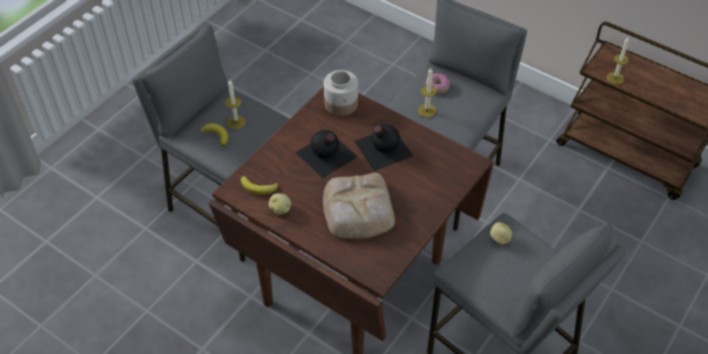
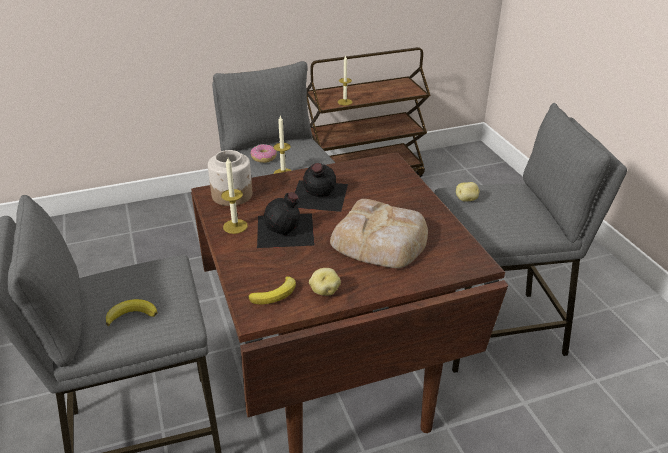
camera: 55 degrees left, 15 degrees down
candle [225,80,245,129] -> candle moved to [221,158,248,234]

